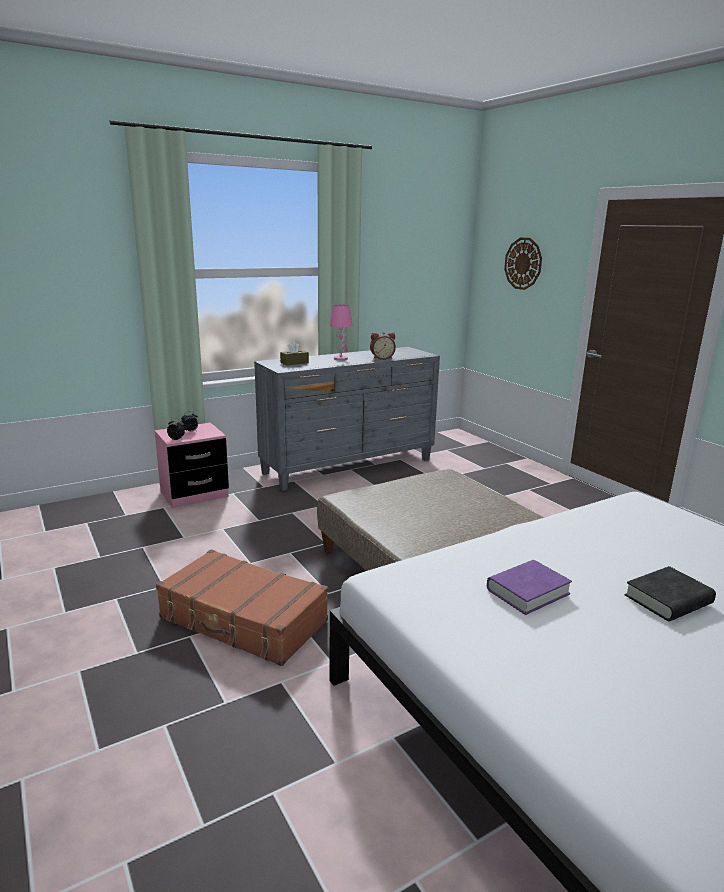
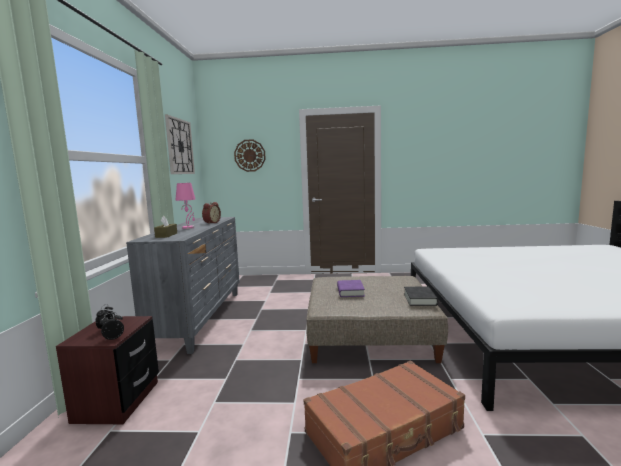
camera: 55 degrees left, 10 degrees down
pink nightstand [155,423,229,508] -> brown nightstand [56,316,159,425]
purple book [487,560,572,615] -> purple book moved to [337,280,365,297]
black book [625,566,716,621] -> black book moved to [404,287,438,306]
none -> wall clock [165,114,195,174]

